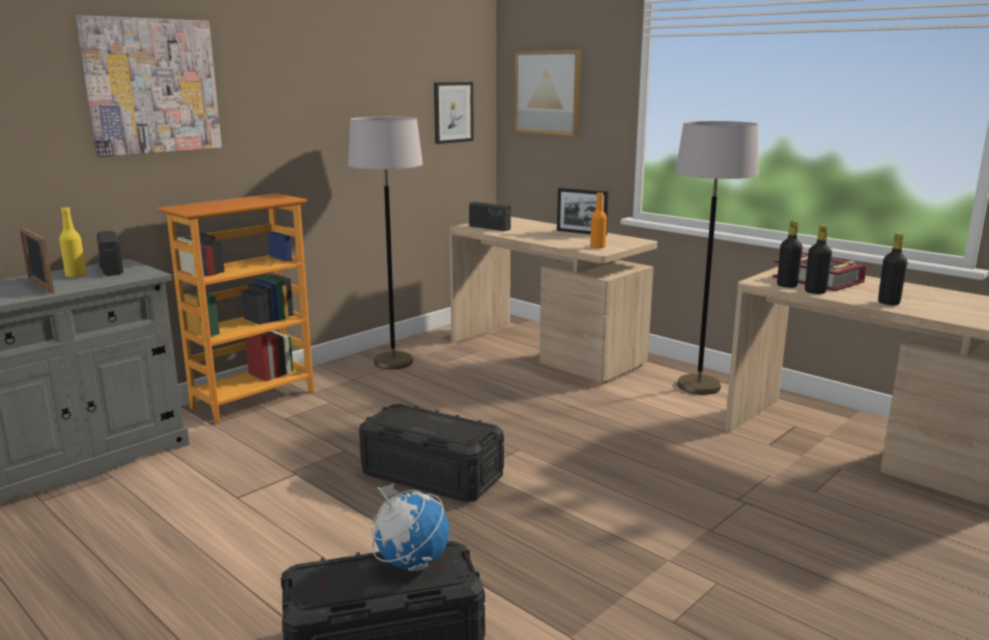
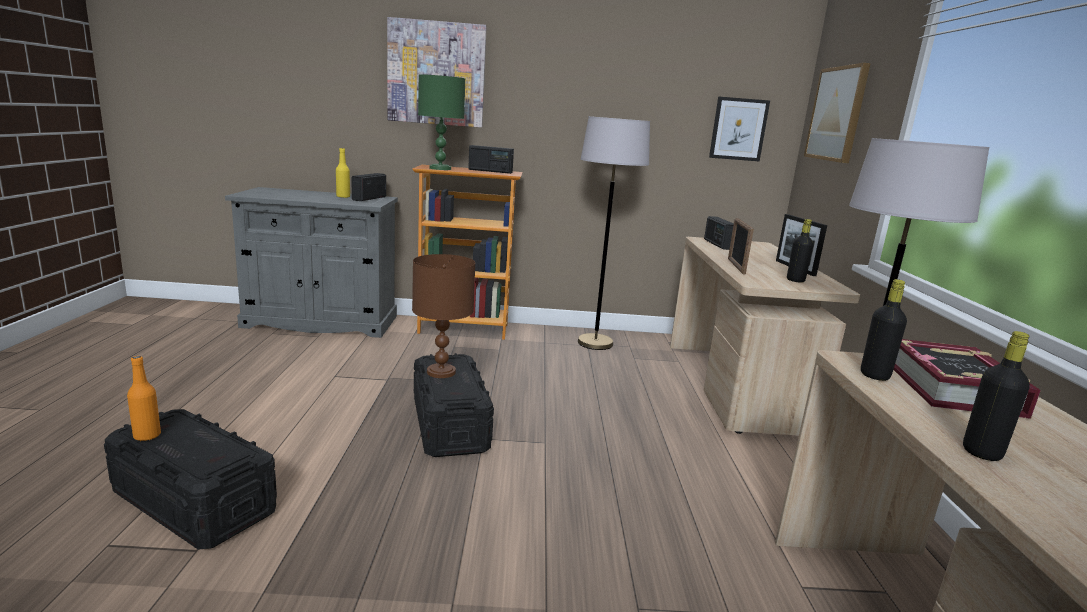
camera: 45 degrees right, 0 degrees up
picture frame [20,227,54,294] -> picture frame moved to [728,218,754,275]
globe [371,483,449,571] -> none
orange bottle [590,192,607,249] -> orange bottle moved to [127,356,161,441]
black bottle [805,225,832,294] -> black bottle moved to [787,219,814,283]
none -> brown table lamp [412,254,475,378]
none -> green table lamp [418,74,465,170]
none -> radio [468,145,514,174]

